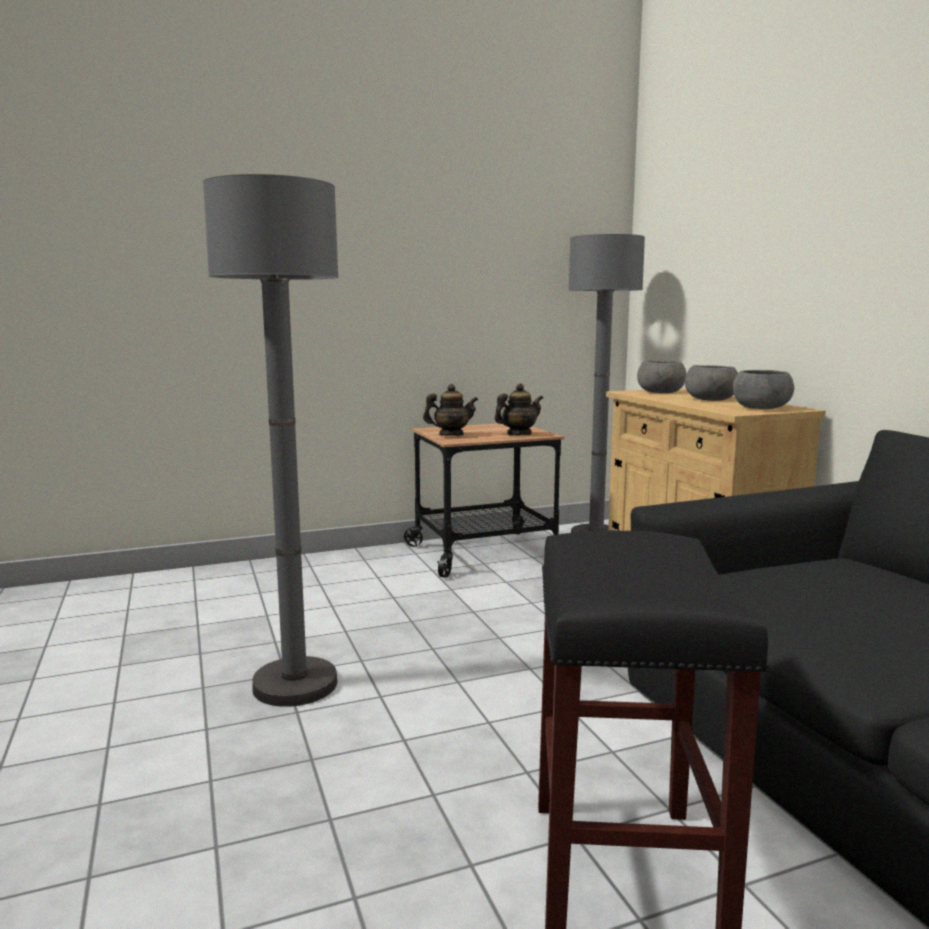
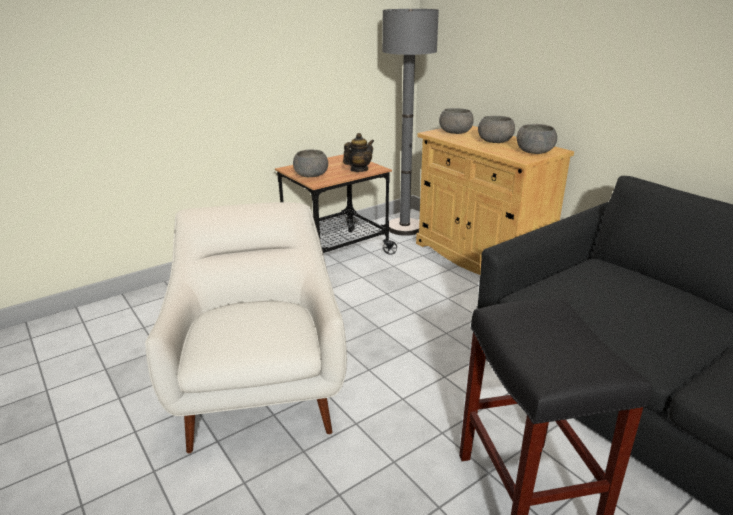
camera: 15 degrees left, 15 degrees up
grey floor lamp [203,174,339,707] -> white armchair [145,202,347,453]
teapot [423,384,478,436] -> grey bowl [293,149,328,177]

